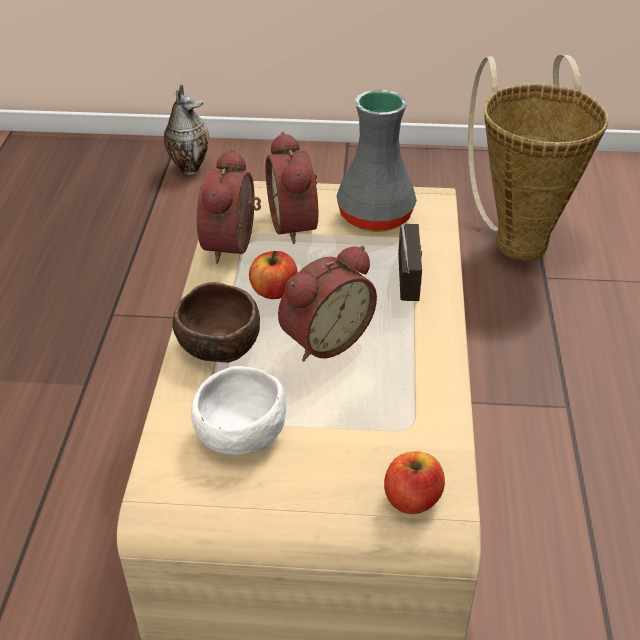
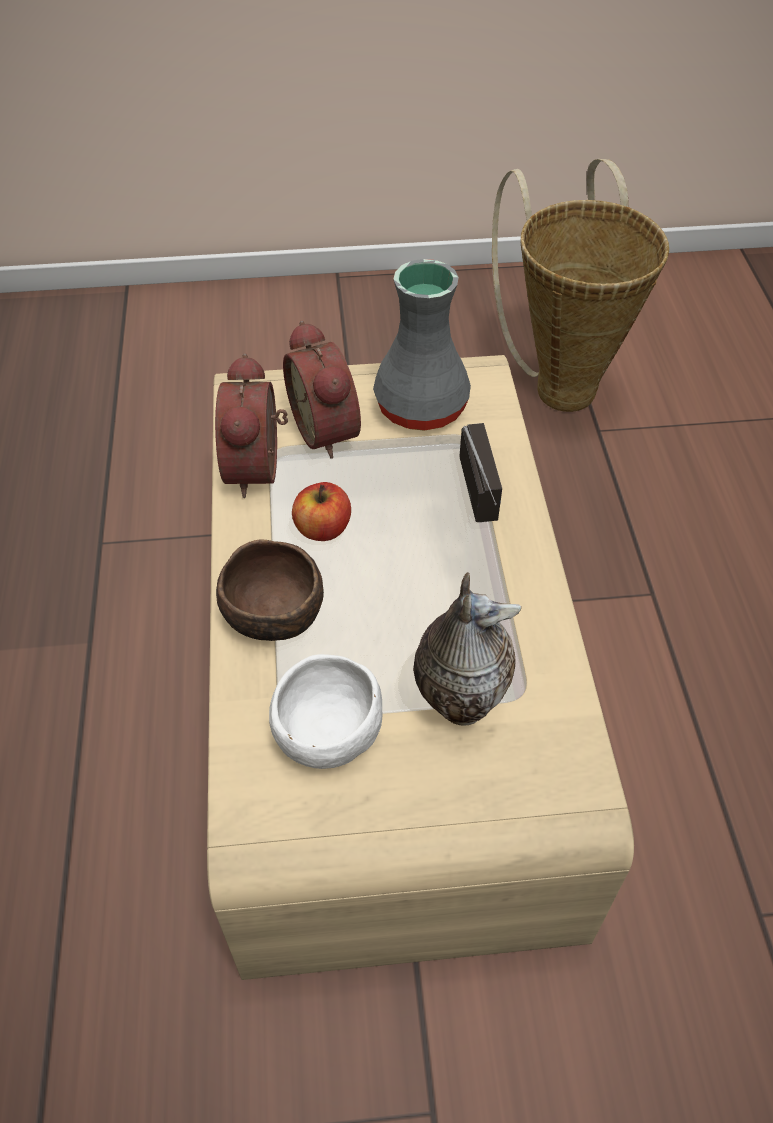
camera: 10 degrees left, 10 degrees up
vase [164,84,209,175] -> vase moved to [413,572,522,726]
alarm clock [278,245,377,361] -> none
apple [384,451,445,514] -> none

